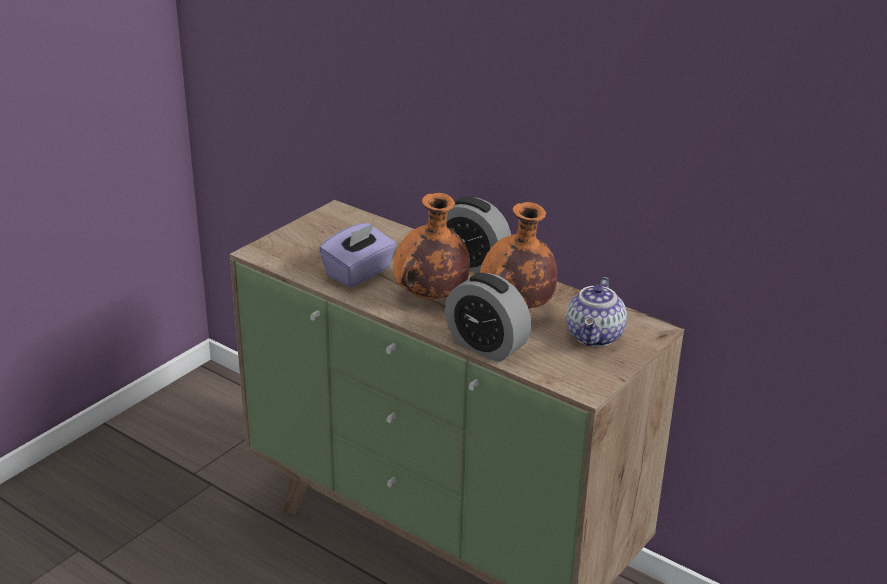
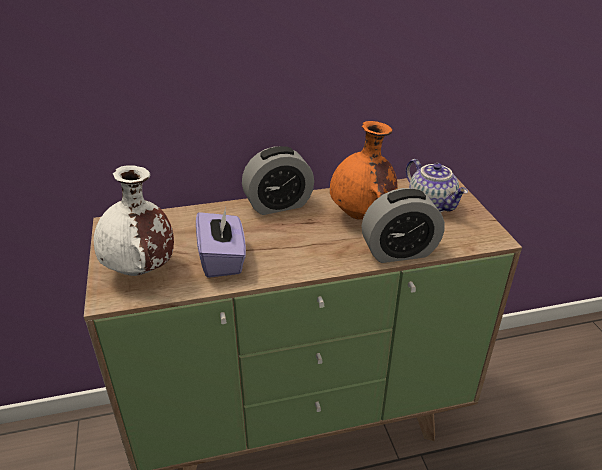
camera: 50 degrees left, 5 degrees up
orange vase [393,193,470,299] -> none
none -> white vase [94,165,174,276]

